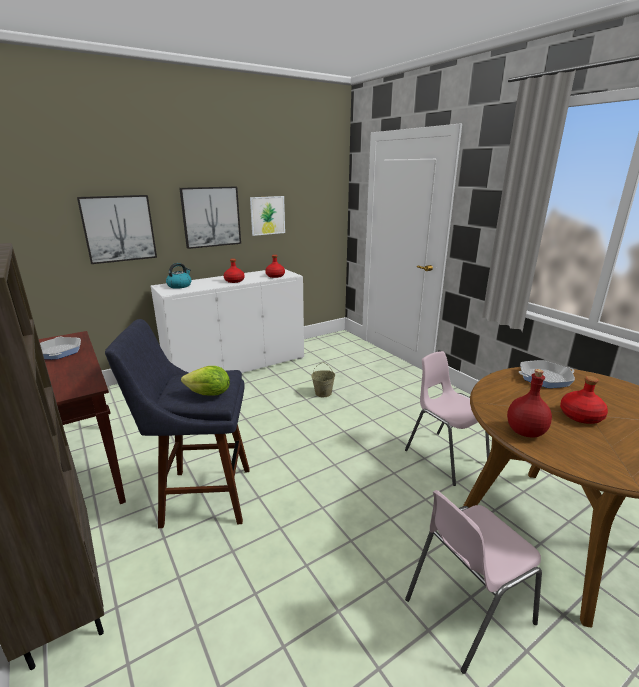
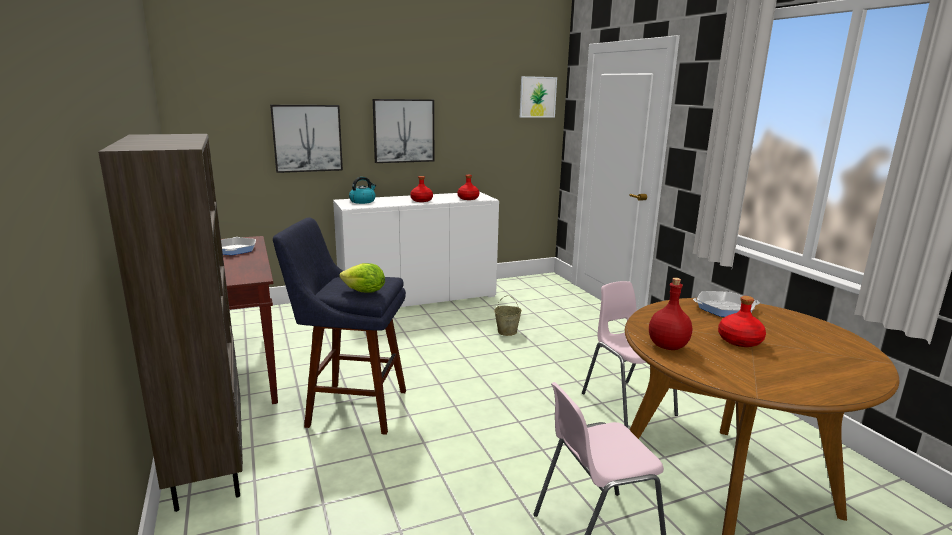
camera: 10 degrees right, 5 degrees down
picture [250,196,285,236] -> picture moved to [520,76,557,118]

